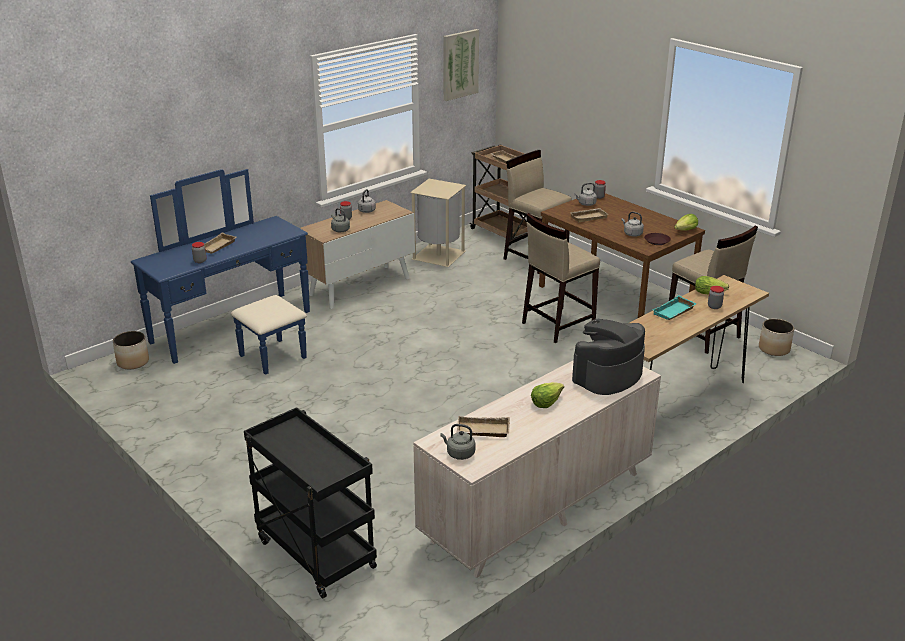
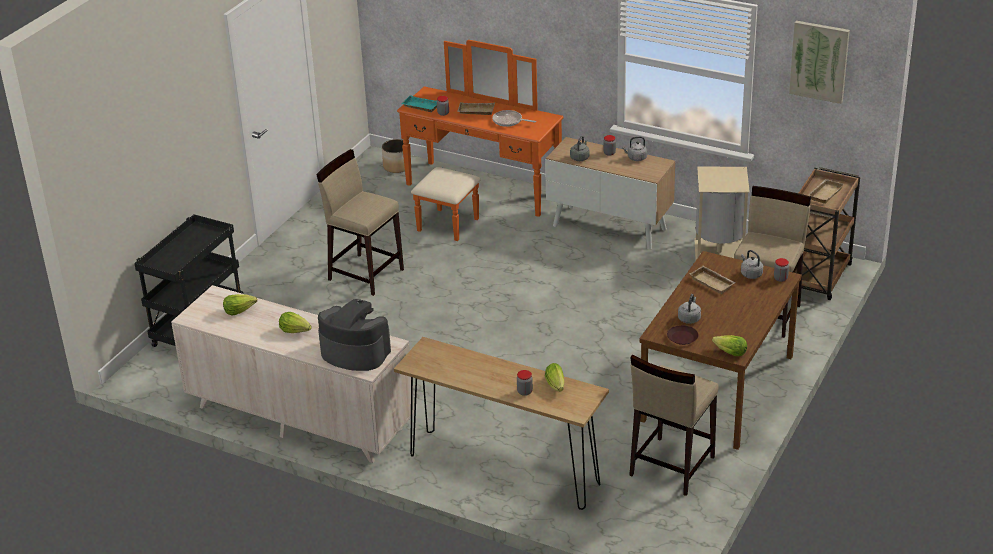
camera: 70 degrees right, 5 degrees up
blue dresser [131,169,310,375] -> orange dresser [397,40,564,241]
grey kettle [441,424,475,460] -> none
beige tray [457,416,510,437] -> lettuce [223,294,257,316]
beige stool [522,213,600,343] -> beige stool moved to [316,149,404,296]
turquoise tray [653,295,697,320] -> turquoise tray moved to [401,95,437,112]
planter [759,319,794,356] -> none
none -> frying pan [492,110,536,127]

